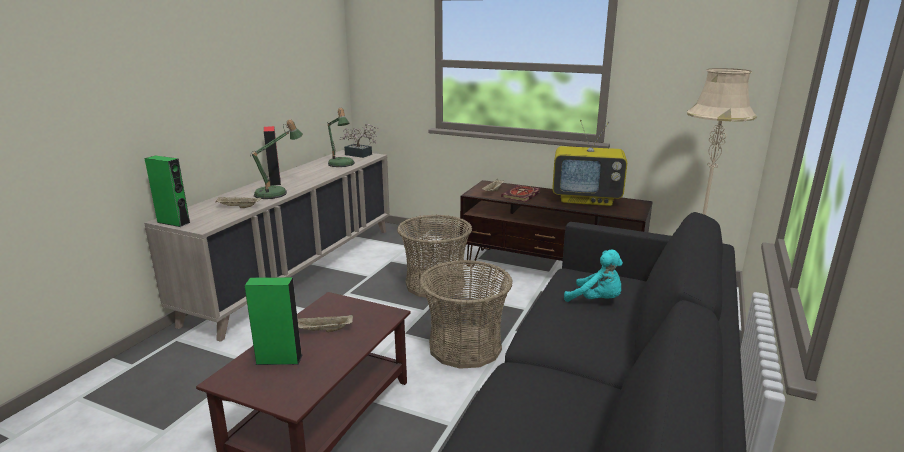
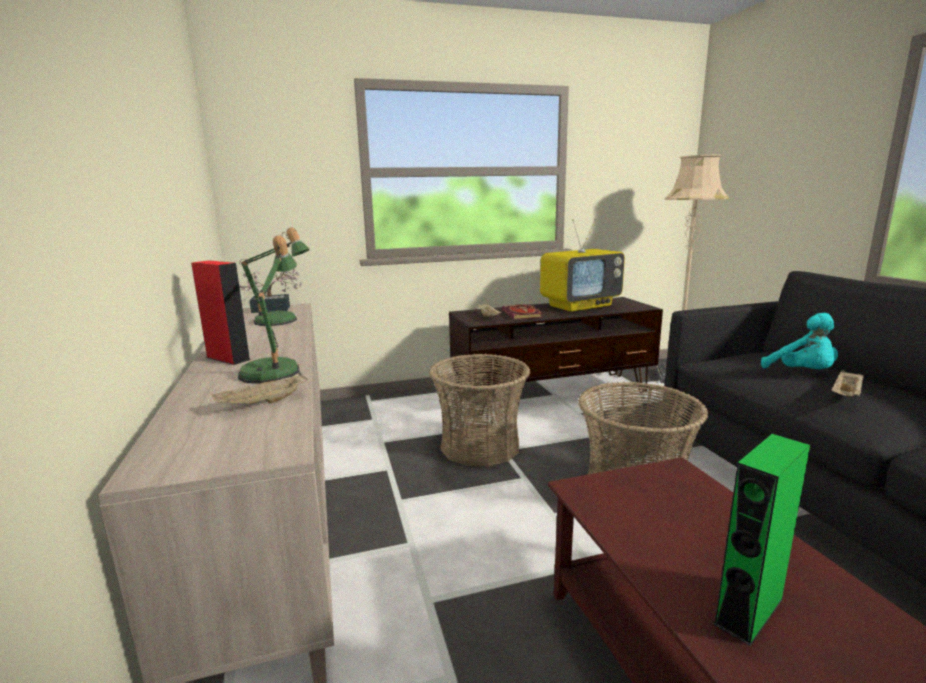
camera: 40 degrees left, 5 degrees down
green speaker [144,155,190,227] -> none
beige tray [298,314,353,332] -> beige tray moved to [831,370,864,396]
turquoise plush toy [564,250,623,302] -> turquoise plush toy turned 75 degrees clockwise [761,313,838,369]

